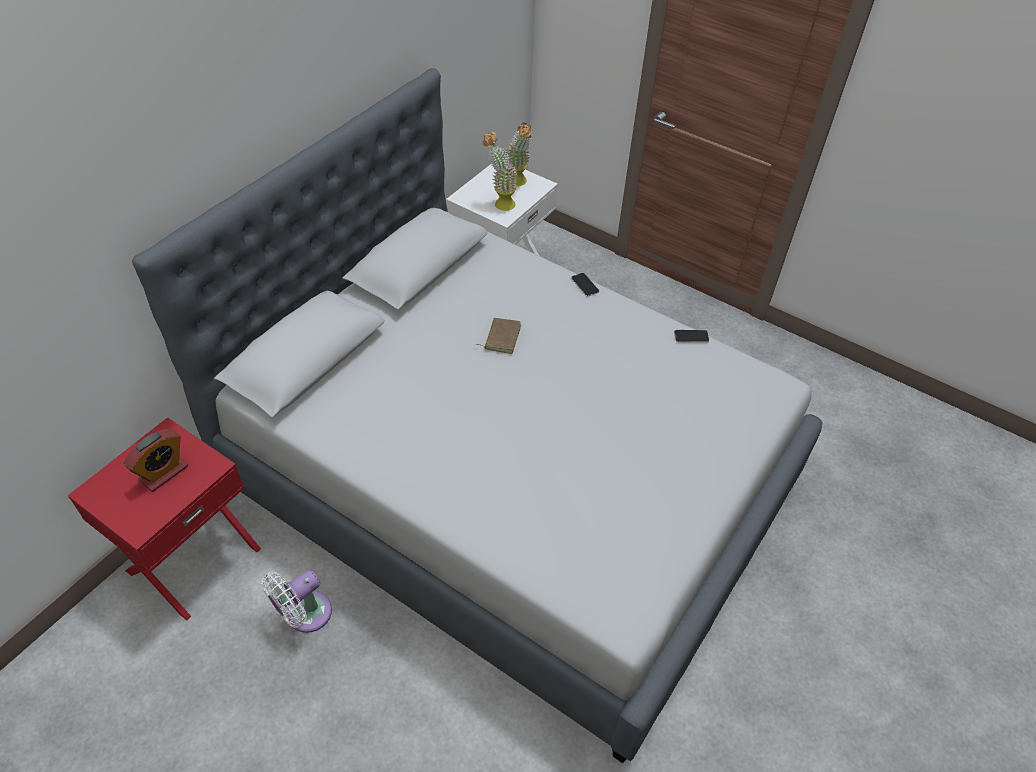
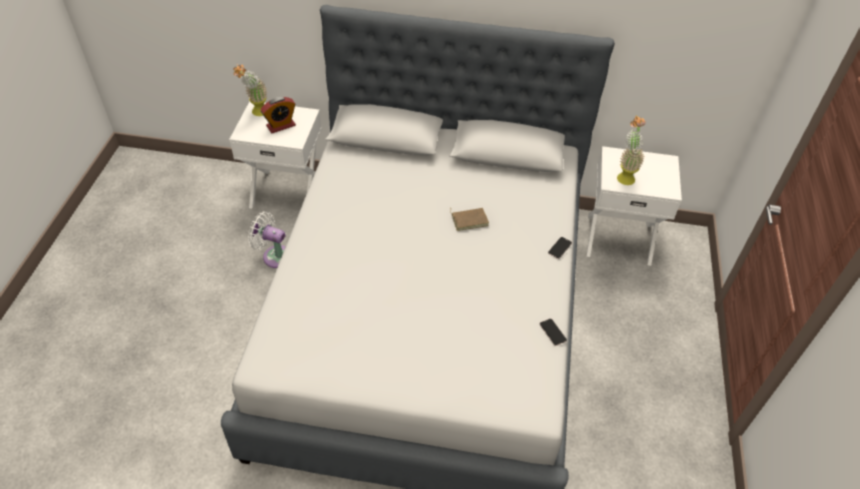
camera: 65 degrees right, 0 degrees up
red nightstand [68,417,261,620] -> white nightstand [229,101,322,208]
alarm clock [123,429,188,492] -> alarm clock turned 45 degrees counterclockwise [260,97,296,133]
potted plant [506,122,533,186] -> potted plant moved to [233,64,267,116]

